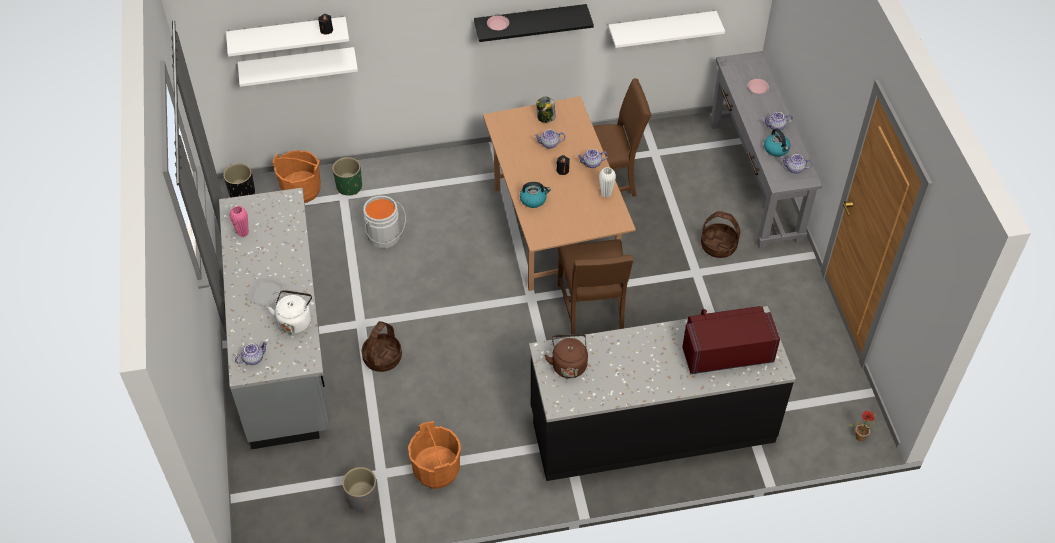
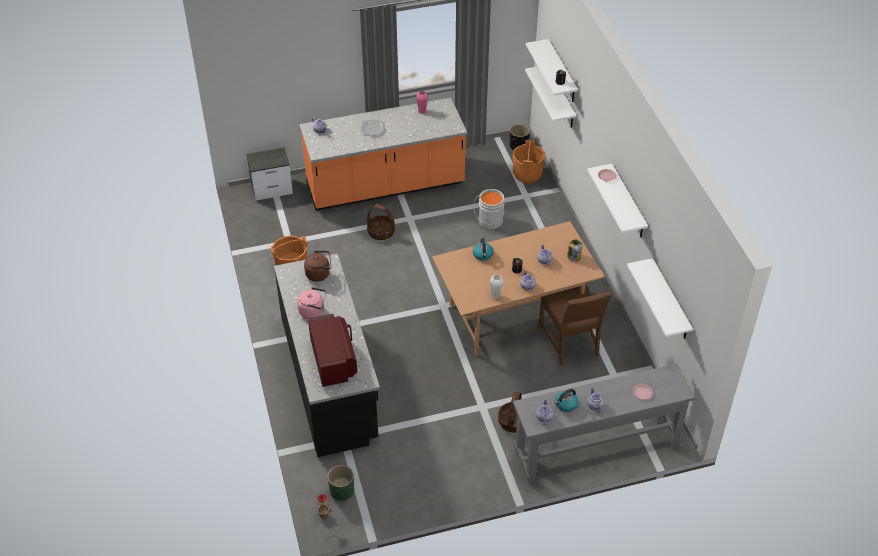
camera: 85 degrees right, 5 degrees down
grey counter [219,188,330,449] -> orange counter [300,98,467,211]
white kettle [268,290,312,334] -> none
green planter [332,157,362,196] -> green planter moved to [327,465,354,501]
grey planter [342,467,378,512] -> none
black shelf [474,4,594,42] -> white shelf [587,164,648,237]
brown chair [558,239,634,334] -> none
none -> nightstand [246,147,293,201]
none -> pink kettle [297,287,326,319]

